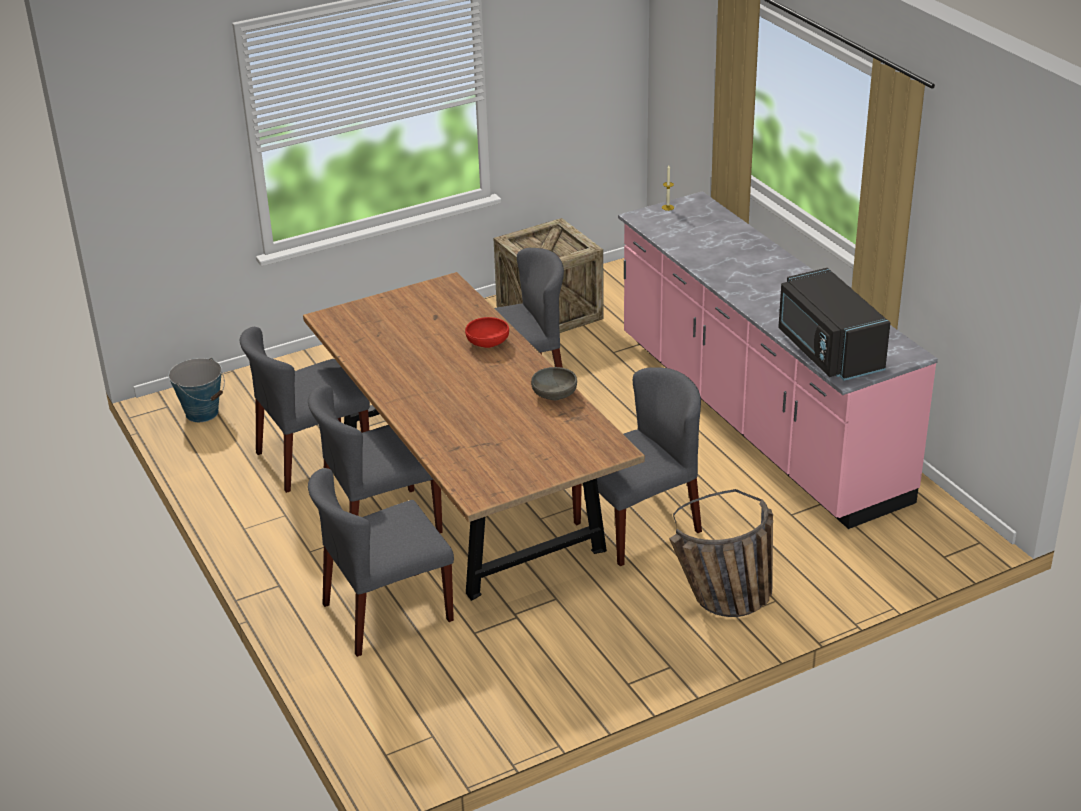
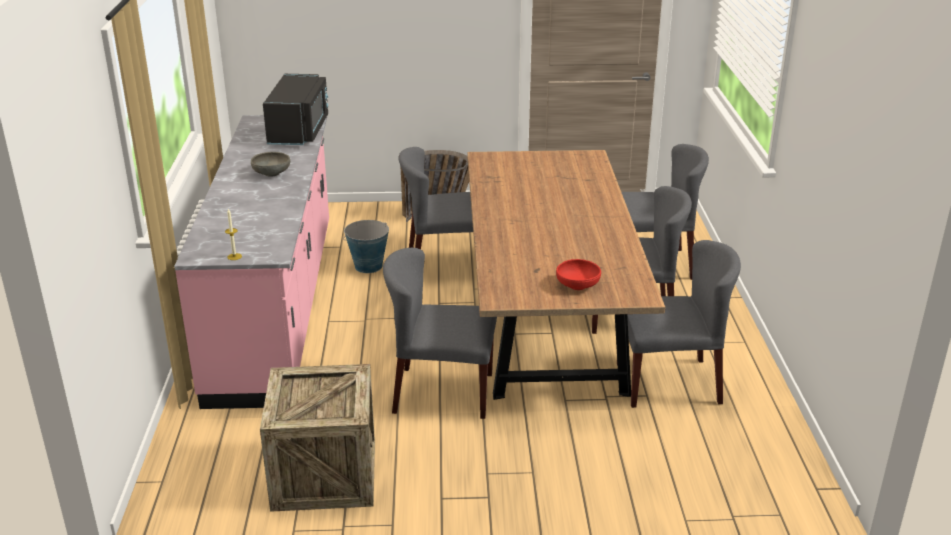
camera: 155 degrees left, 5 degrees down
bucket [168,358,225,422] -> bucket moved to [343,220,389,273]
red bowl [465,317,509,348] -> red bowl moved to [556,259,601,290]
grey bowl [531,367,577,400] -> grey bowl moved to [251,152,290,176]

